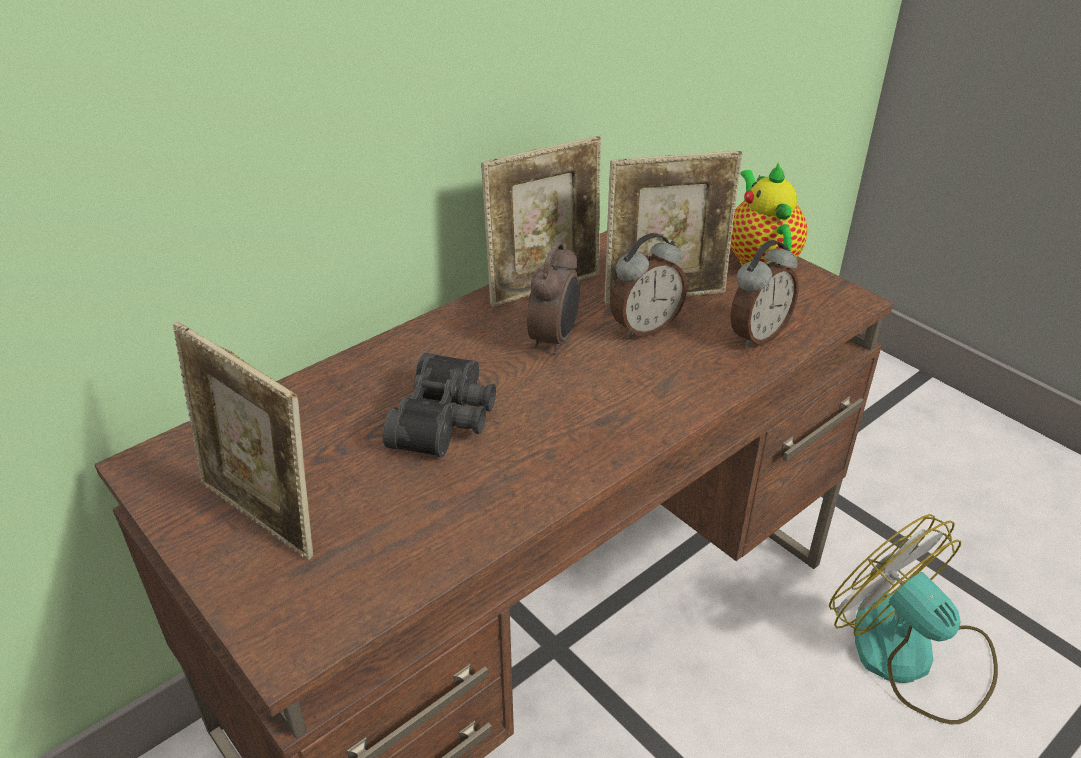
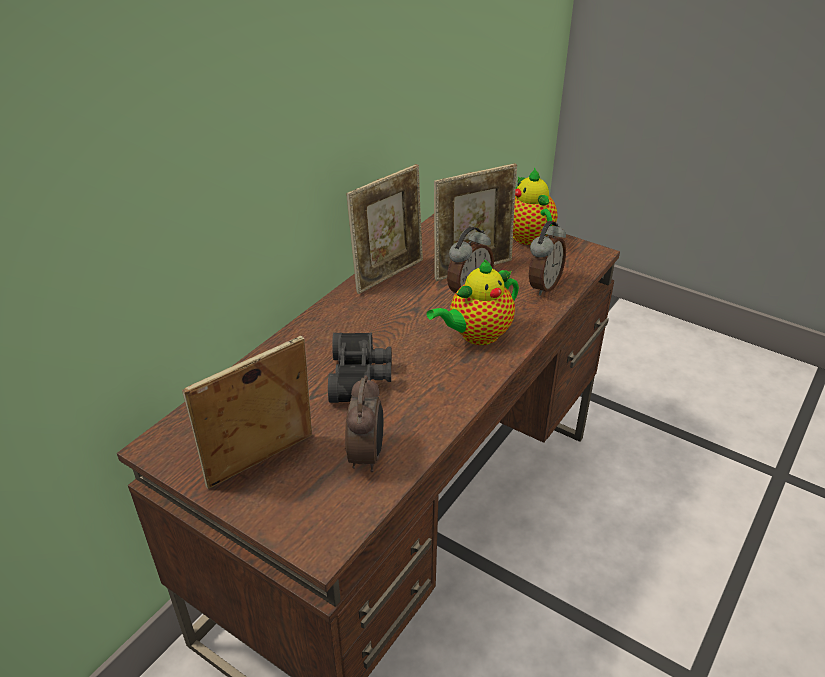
camera: 15 degrees left, 0 degrees up
picture frame [173,322,313,560] -> picture frame turned 120 degrees clockwise [182,336,312,489]
alarm clock [527,241,579,355] -> alarm clock moved to [345,375,383,472]
fan [829,514,998,724] -> none
none -> teapot [427,260,519,345]

